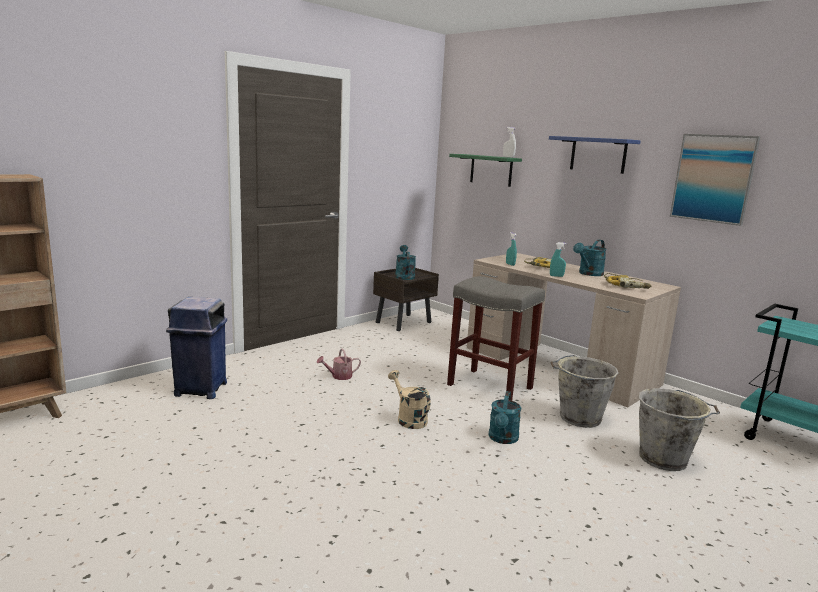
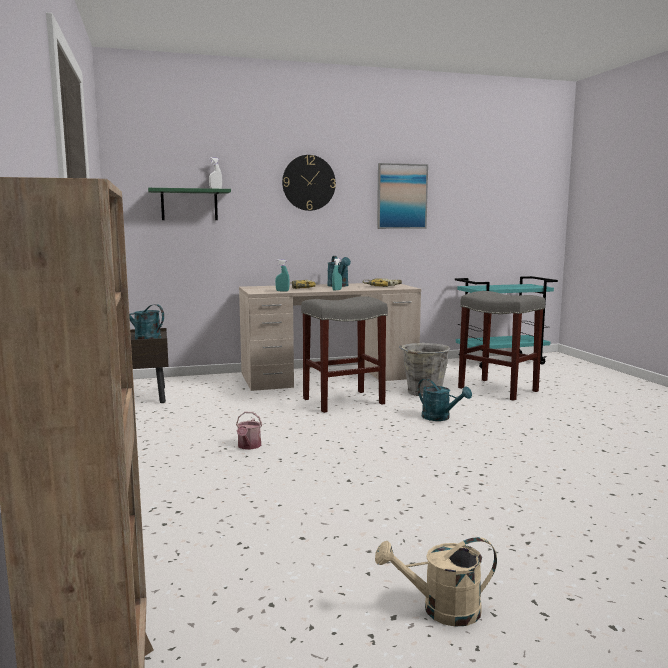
camera: 60 degrees left, 5 degrees down
blue trash can [166,297,227,399] -> none
beige watering can [388,370,431,429] -> beige watering can moved to [375,537,497,627]
blue shelf [549,136,641,174] -> wall clock [282,155,336,211]
grey bucket [638,388,720,471] -> grey stool [458,291,545,401]

